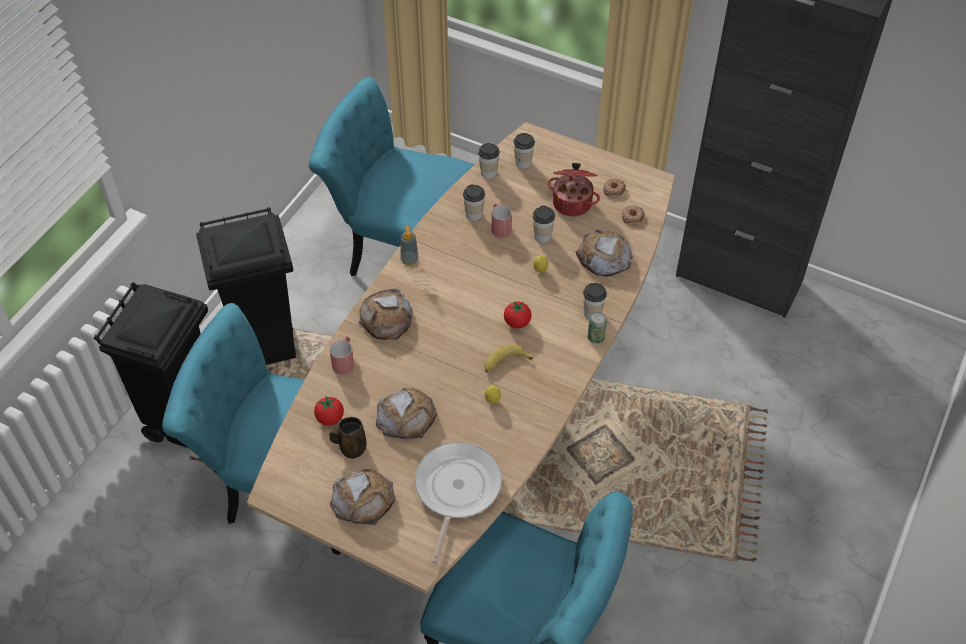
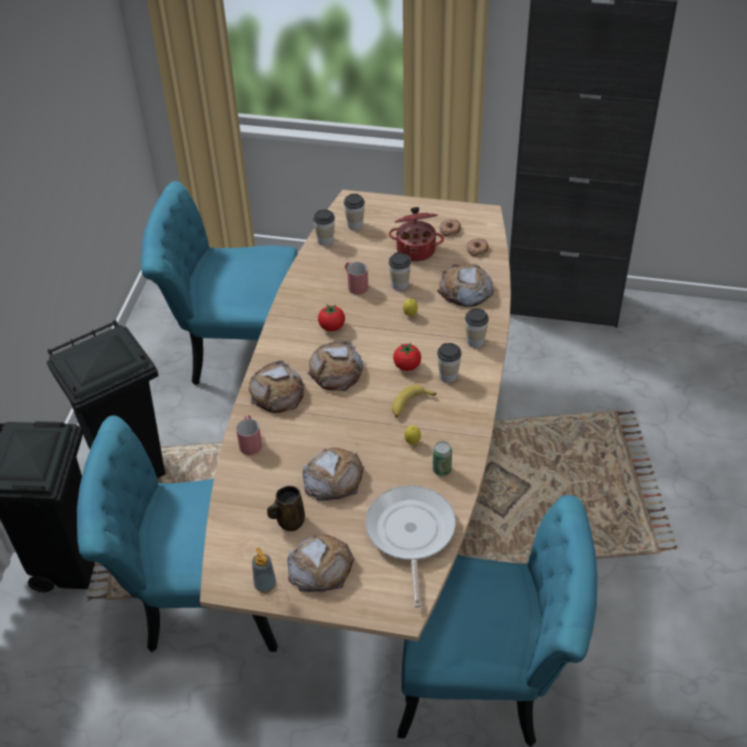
camera: 15 degrees left, 5 degrees down
tomato [314,396,344,425] -> tomato moved to [318,305,345,331]
soap dispenser [400,225,419,266] -> soap dispenser moved to [252,548,276,593]
cup [463,185,485,221] -> cup moved to [437,343,462,383]
can [588,312,607,344] -> can moved to [433,441,452,476]
none -> bread [307,341,363,391]

